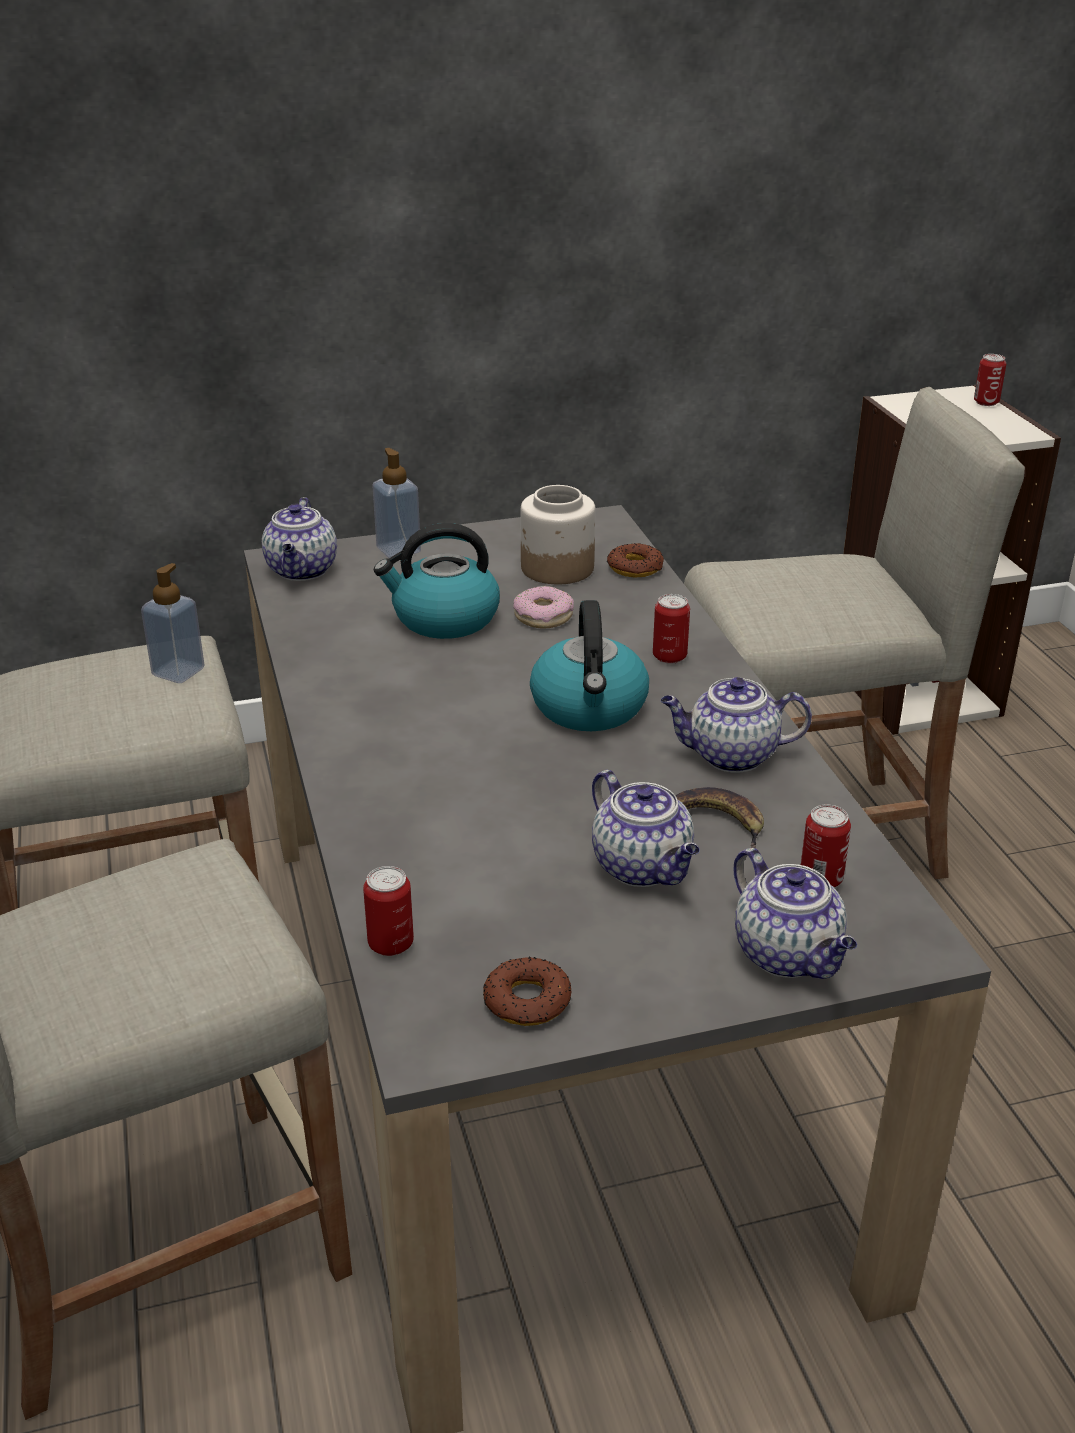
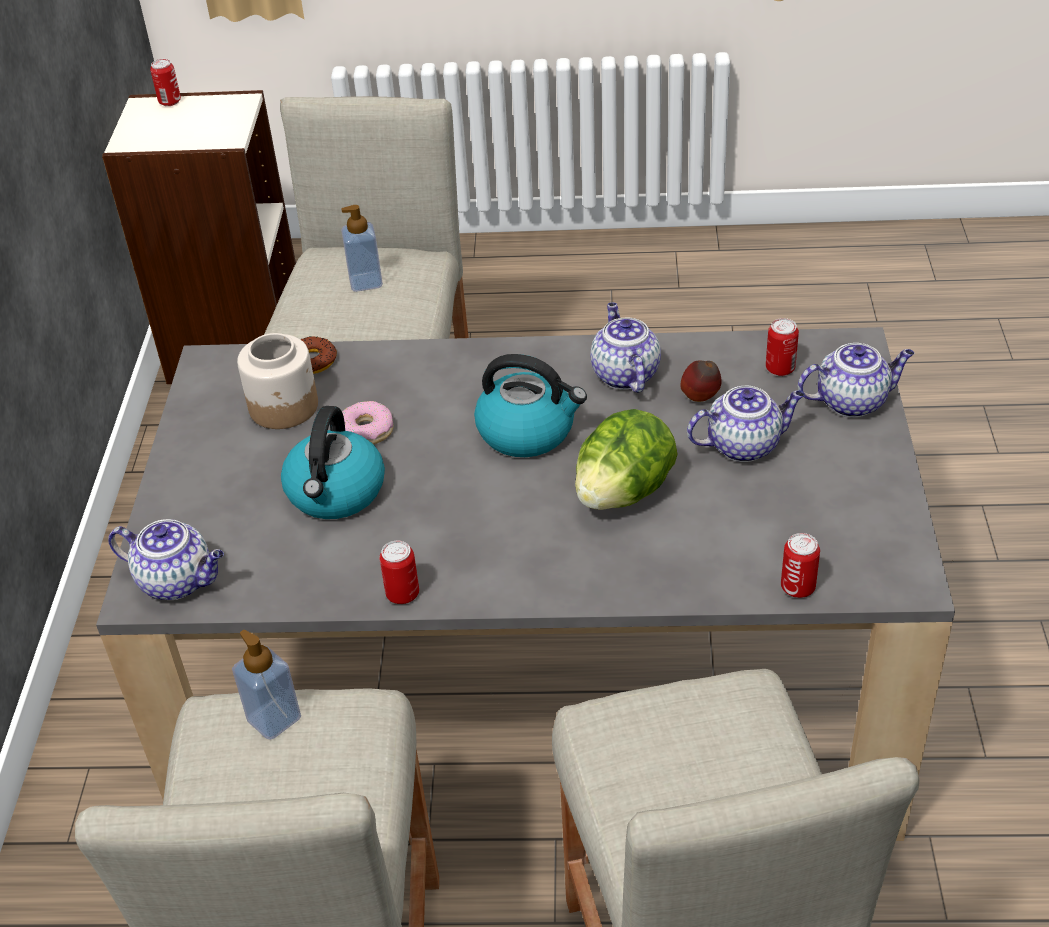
camera: 70 degrees left, 10 degrees up
soap dispenser [372,448,421,558] -> soap dispenser moved to [341,205,383,292]
donut [483,957,571,1026] -> none
can [653,594,690,664] -> can moved to [379,541,419,604]
teapot [661,677,812,773] -> teapot turned 150 degrees clockwise [590,303,661,393]
banana [675,787,764,848] -> apple [680,361,722,402]
none -> lettuce [575,409,678,510]

